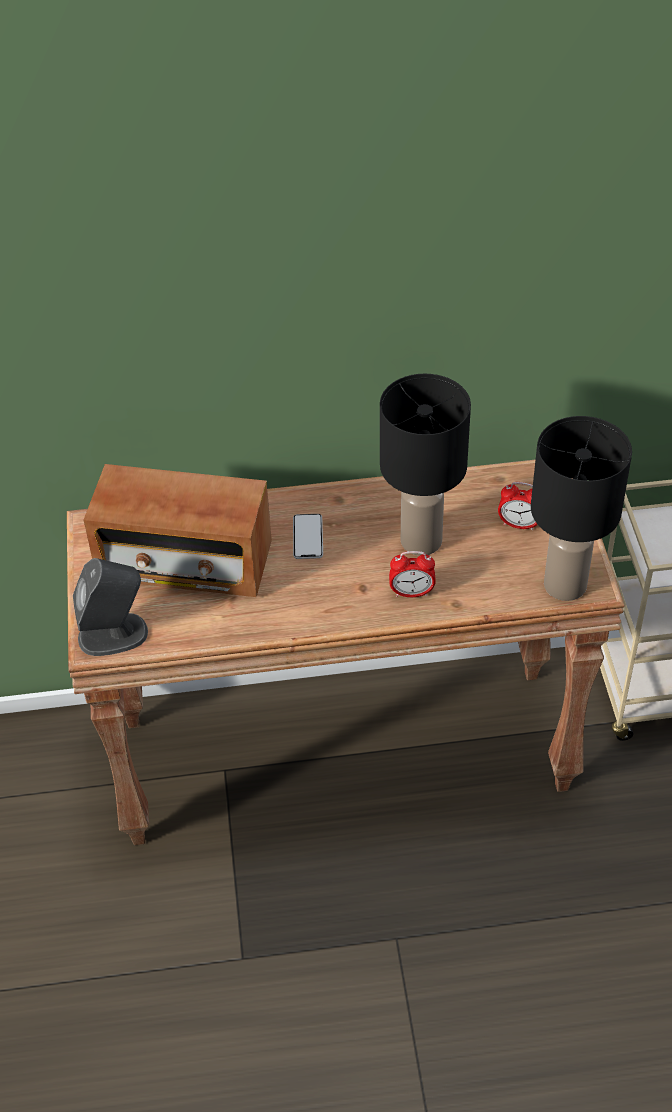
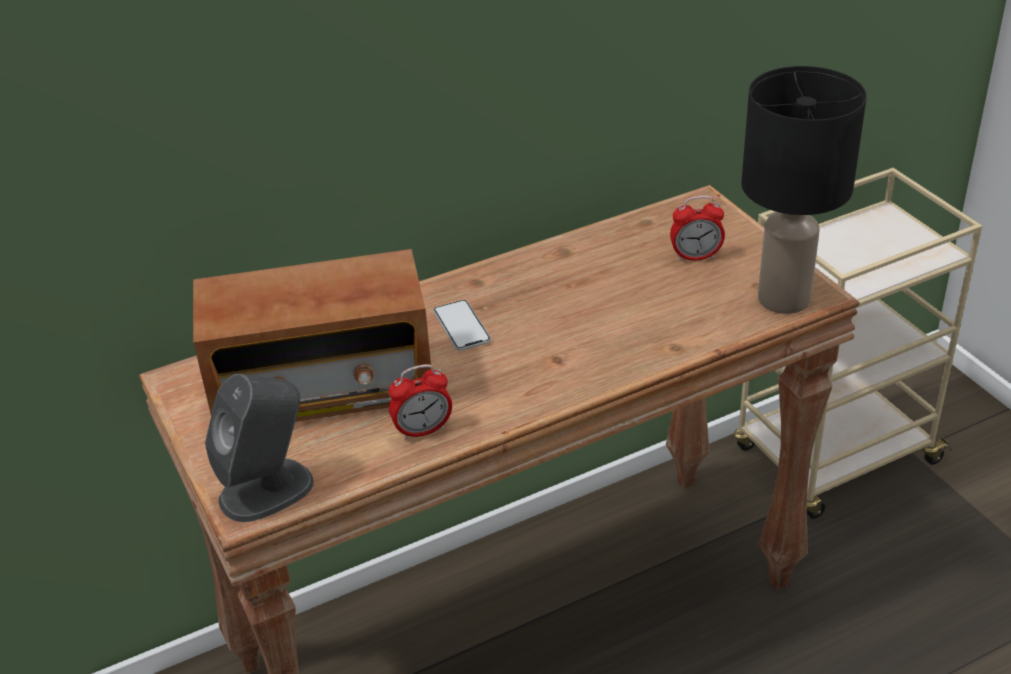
camera: 20 degrees left, 10 degrees down
black table lamp [380,374,471,556] -> none
alarm clock [389,551,436,597] -> alarm clock moved to [389,364,452,440]

